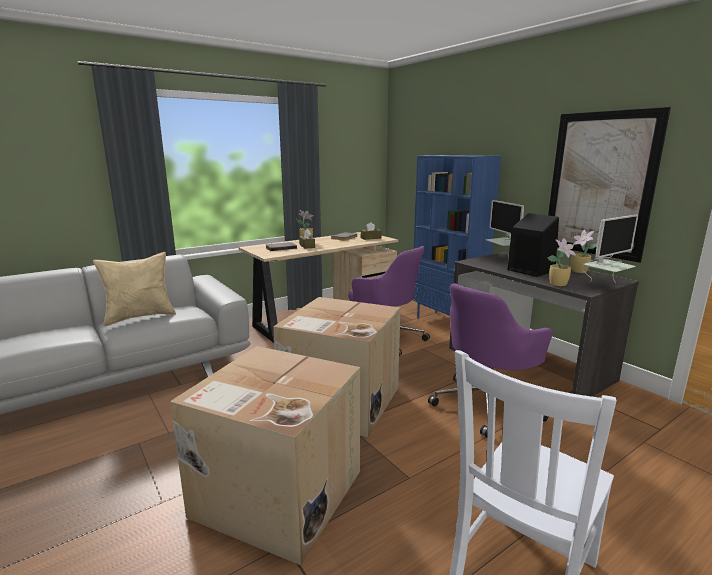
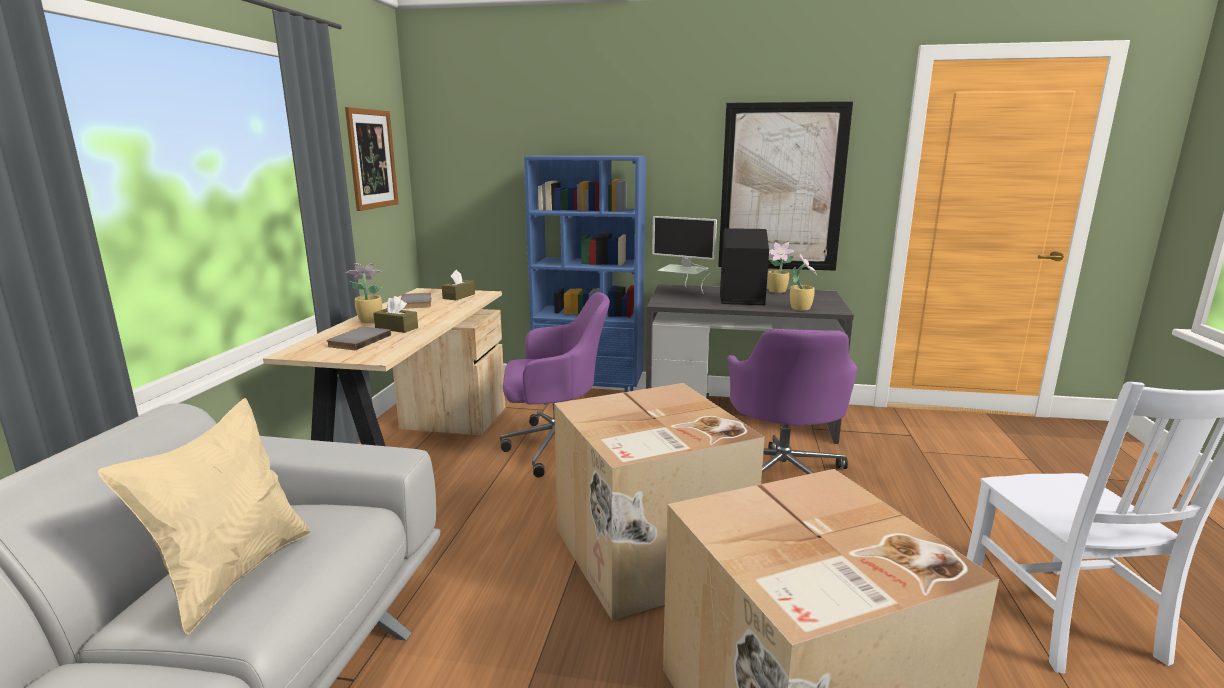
camera: 45 degrees left, 0 degrees up
monitor [582,215,638,283] -> none
none -> picture [345,107,399,211]

